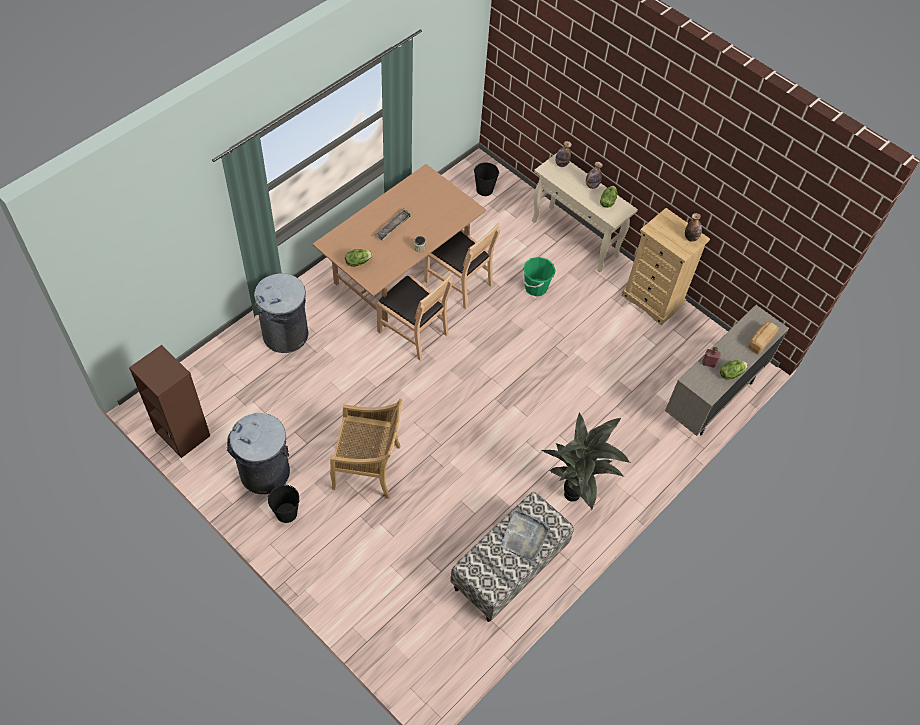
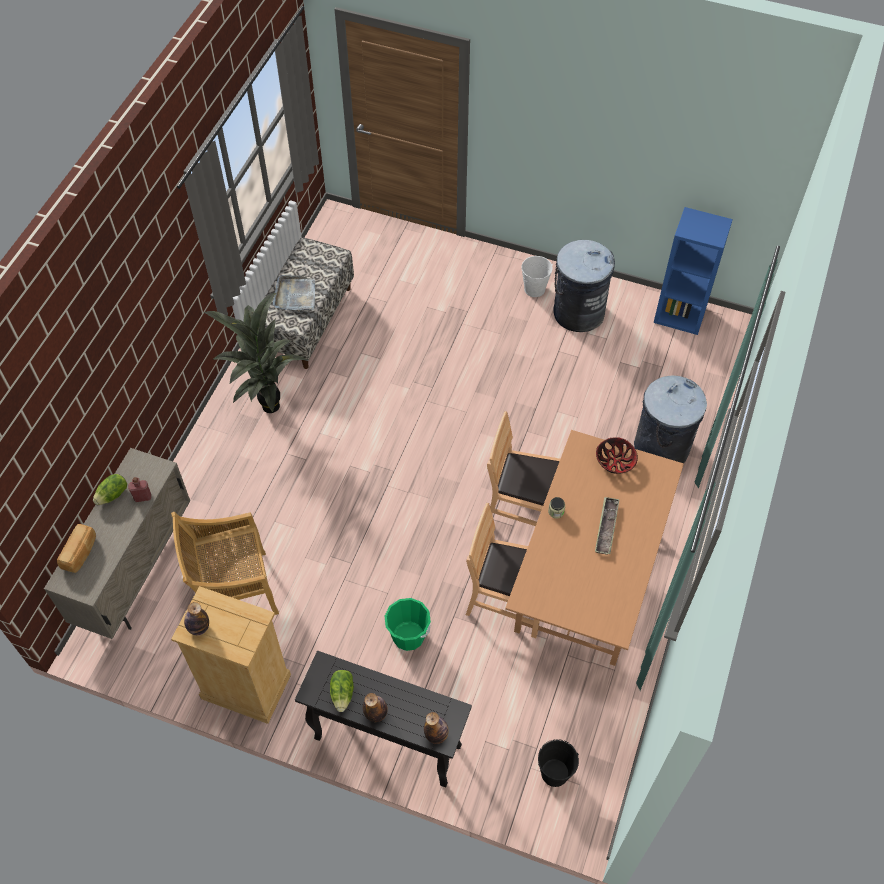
camera: 160 degrees right, 0 degrees up
brown bookcase [129,345,210,458] -> blue bookcase [653,207,733,335]
black bucket [268,485,299,523] -> white bucket [522,256,553,297]
beige chair [330,398,403,499] -> beige chair moved to [171,512,279,615]
lettuce [345,249,373,267] -> bowl [596,437,638,474]
beige console table [532,153,638,272] -> black console table [295,651,472,787]

